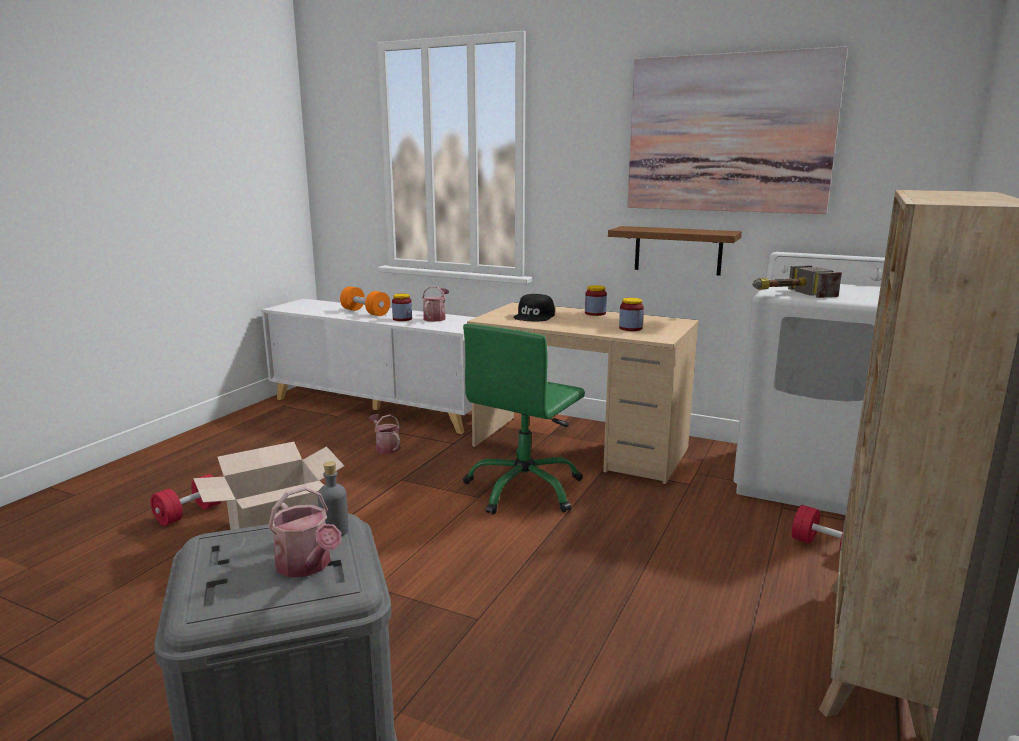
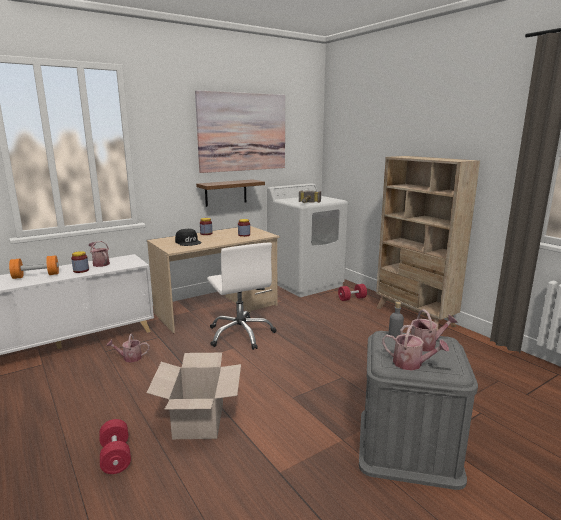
camera: 60 degrees left, 0 degrees up
green office chair [463,324,585,515] -> white office chair [207,242,277,350]
none -> watering can [382,325,449,370]

